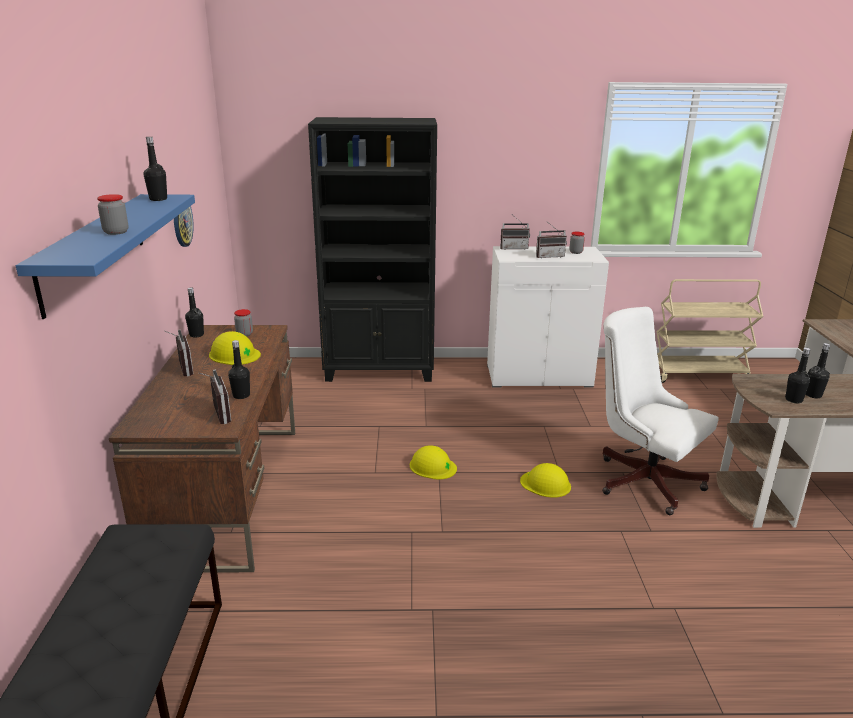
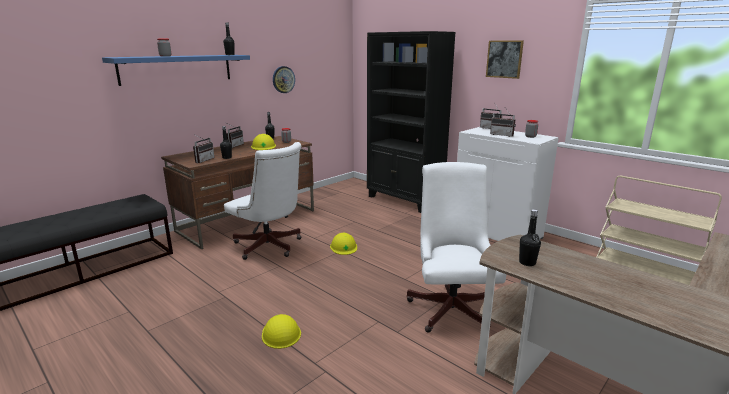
camera: 45 degrees right, 5 degrees down
yellow hard hat [520,463,571,498] -> yellow hard hat moved to [262,314,301,349]
black bottle [806,343,830,398] -> none
none -> white office chair [224,142,302,260]
none -> picture [486,40,524,79]

